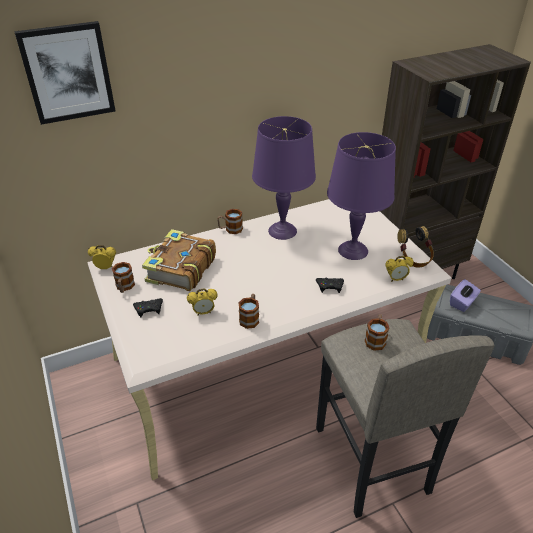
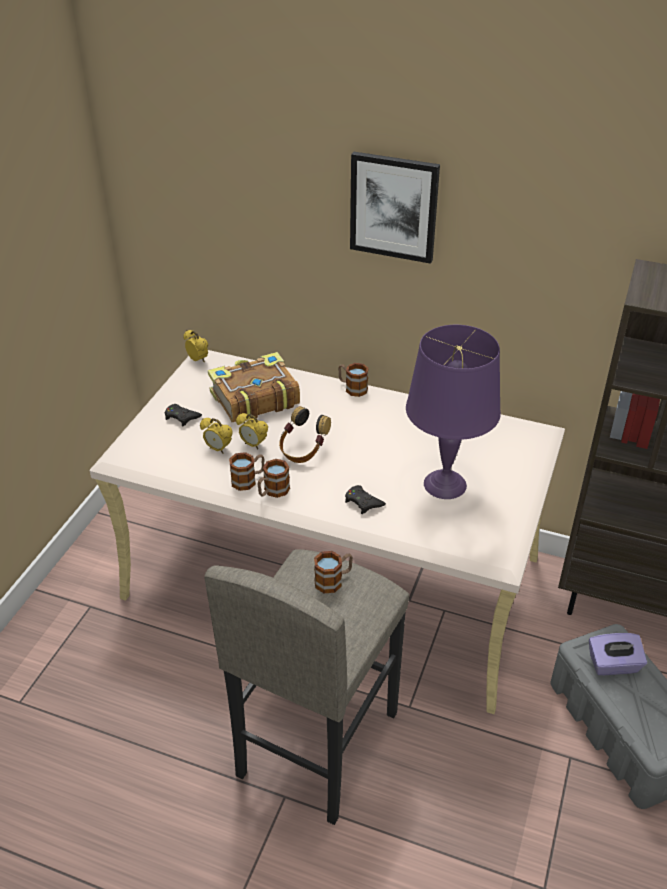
camera: 45 degrees right, 0 degrees up
picture [14,21,115,125] -> picture moved to [350,152,440,264]
mug [112,262,135,293] -> mug moved to [257,459,290,498]
purple table lamp [252,116,316,240] -> none
alarm clock [385,256,413,282] -> alarm clock moved to [236,413,268,449]
headphones [397,226,434,268] -> headphones moved to [279,406,331,463]

